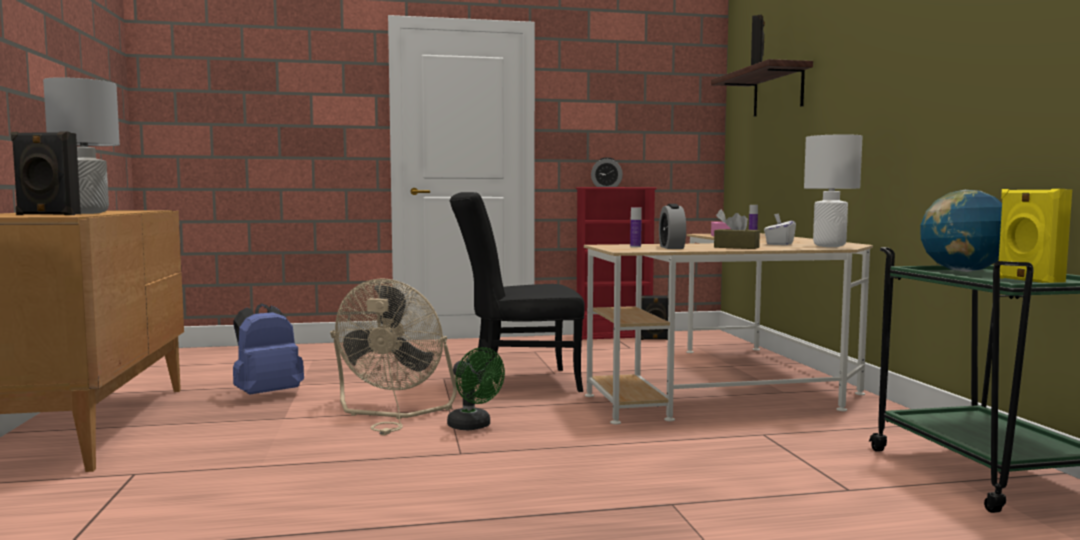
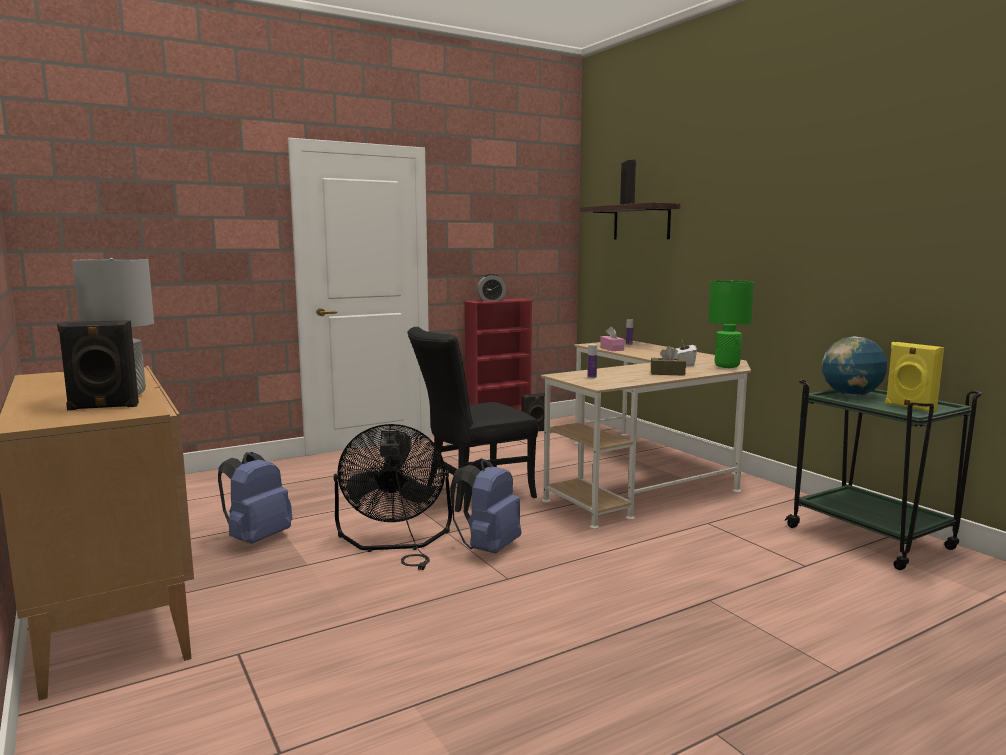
camera: 20 degrees left, 5 degrees up
beige fan [330,279,457,435] -> black fan [334,424,452,570]
green fan [447,347,505,430] -> blue backpack [450,458,521,554]
alarm clock [659,204,686,249] -> none
white table lamp [804,134,863,247] -> green table lamp [708,280,754,368]

